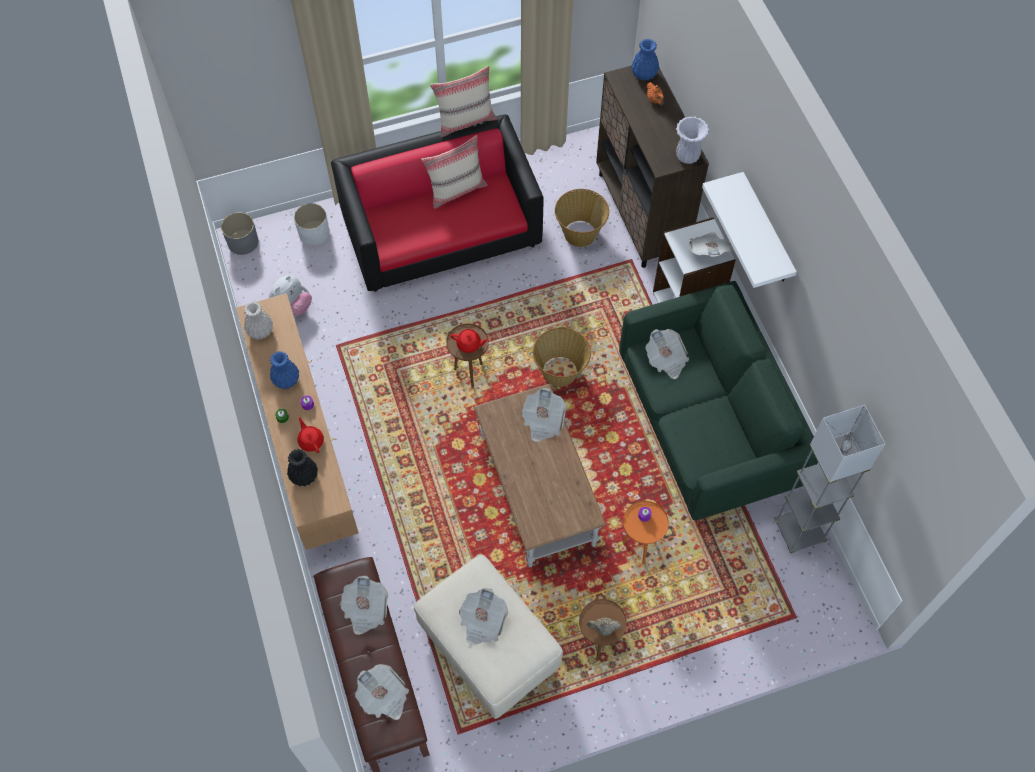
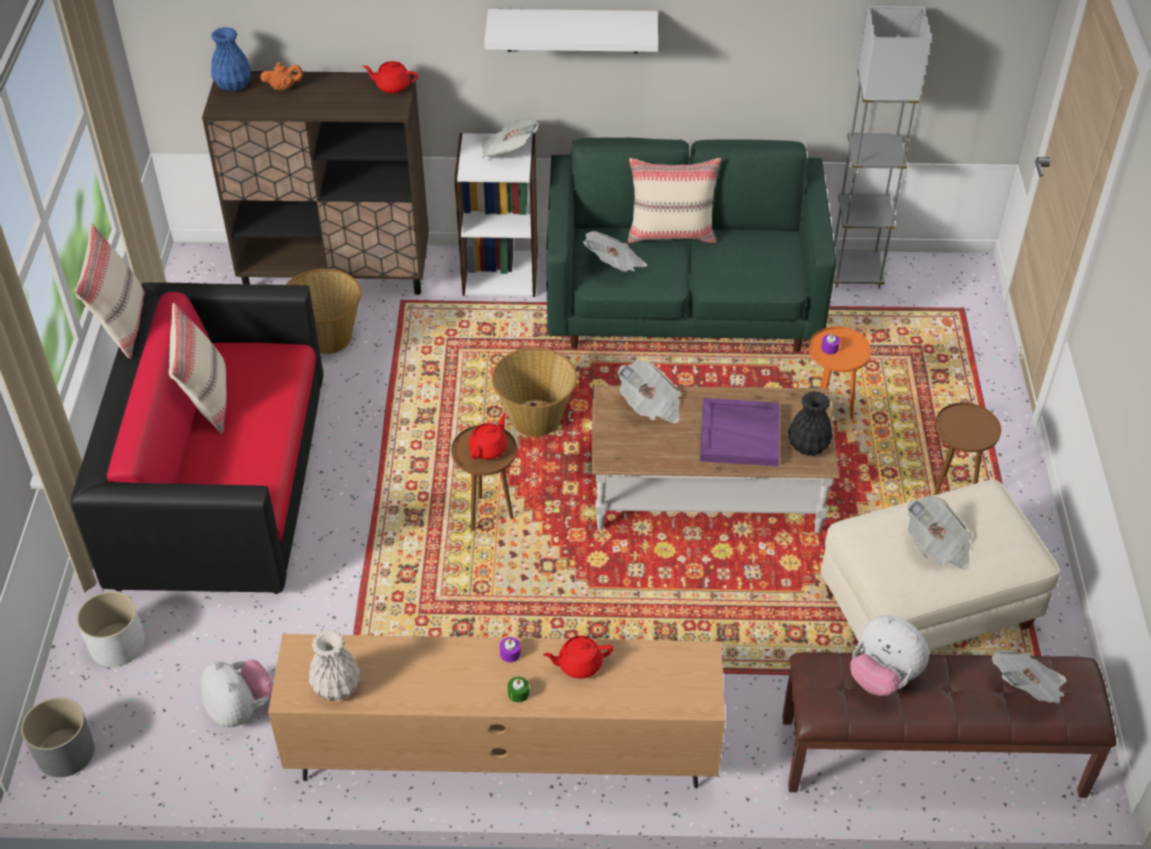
camera: 70 degrees left, 15 degrees down
blue vase [270,351,299,389] -> none
black vase [287,449,318,486] -> black vase moved to [788,391,833,456]
newspaper [340,576,388,635] -> plush toy [850,615,929,696]
beige teapot [587,617,621,636] -> none
white vase [676,116,709,164] -> red teapot [363,61,418,93]
none -> beige pillow [628,158,721,243]
none -> purple tray [700,398,779,467]

